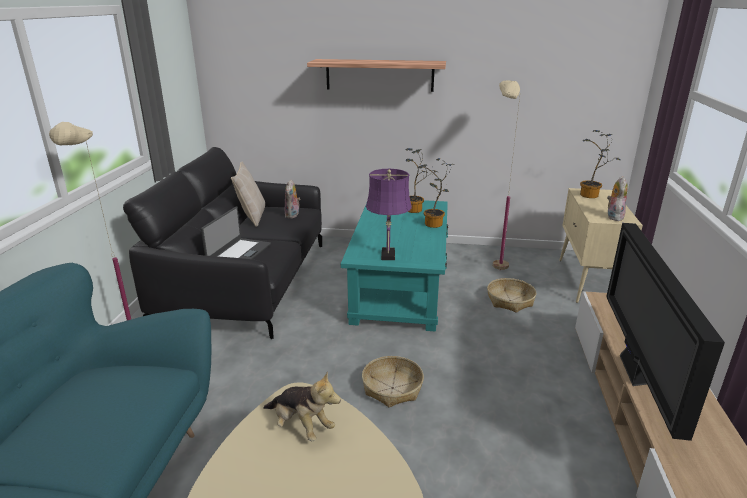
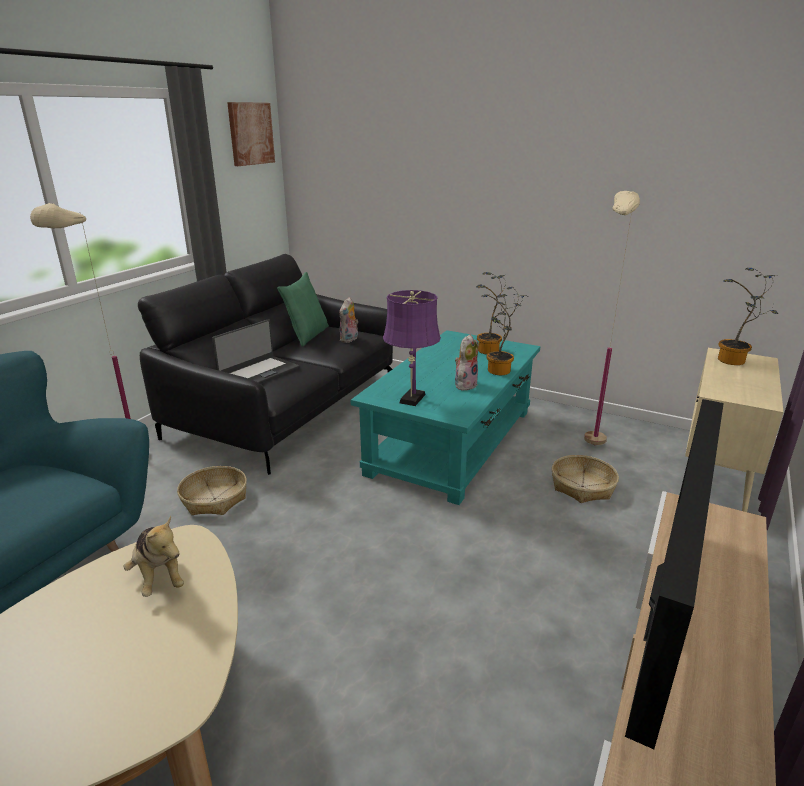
camera: 20 degrees right, 0 degrees up
beige pillow [231,161,265,227] -> green pillow [277,272,329,347]
shelf [307,59,446,92] -> none
basket [362,356,424,407] -> basket moved to [177,466,247,515]
plush toy [607,176,628,221] -> plush toy moved to [455,334,478,390]
none -> picture [227,102,275,166]

